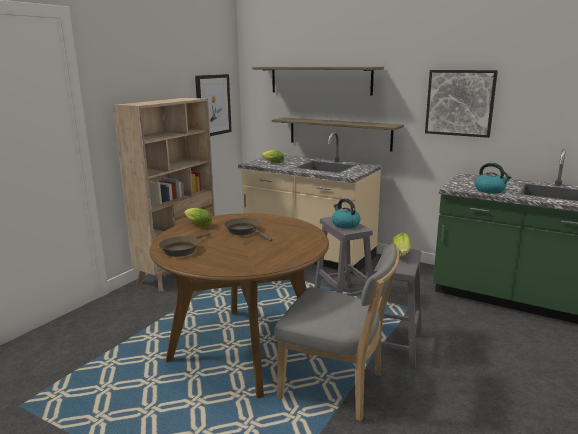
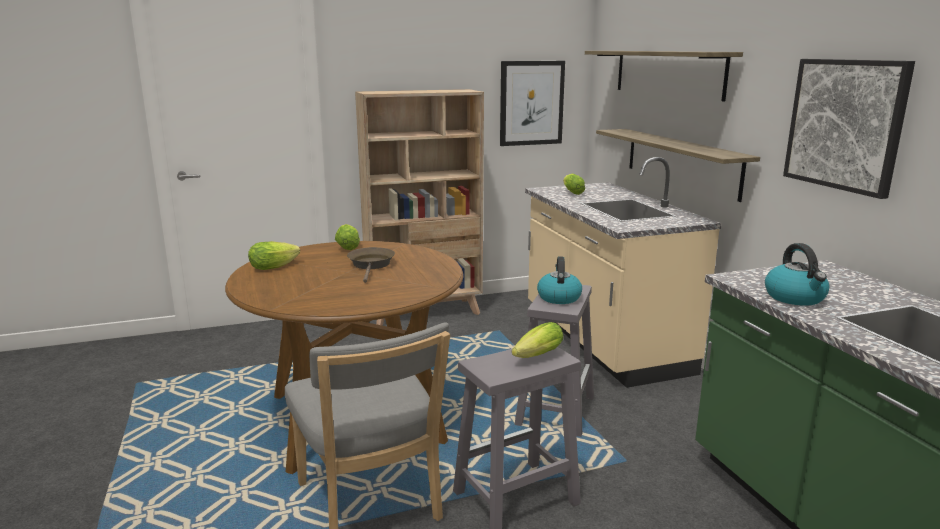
camera: 40 degrees right, 0 degrees up
brown frying pan [159,232,211,257] -> lettuce [248,241,300,270]

